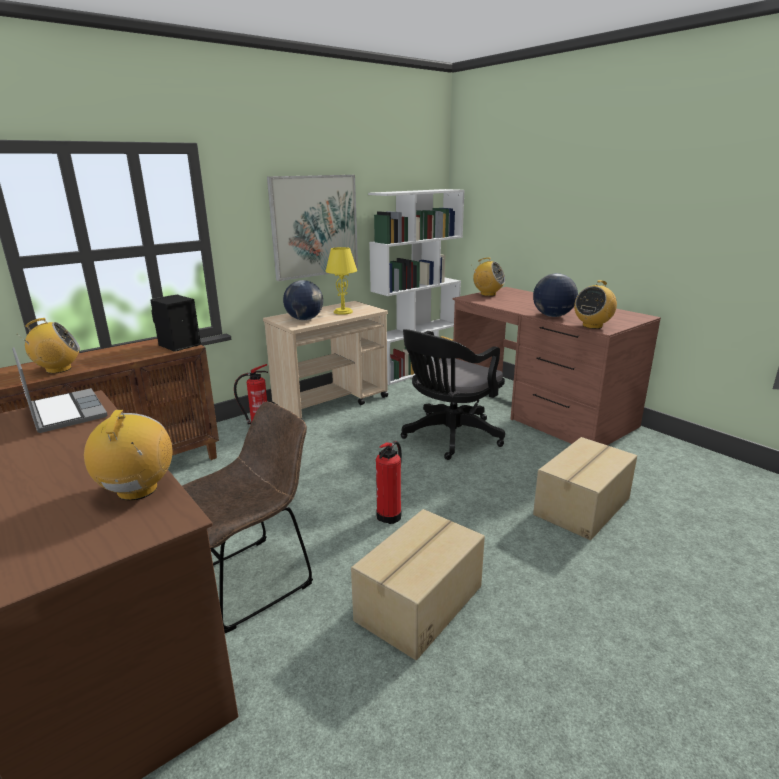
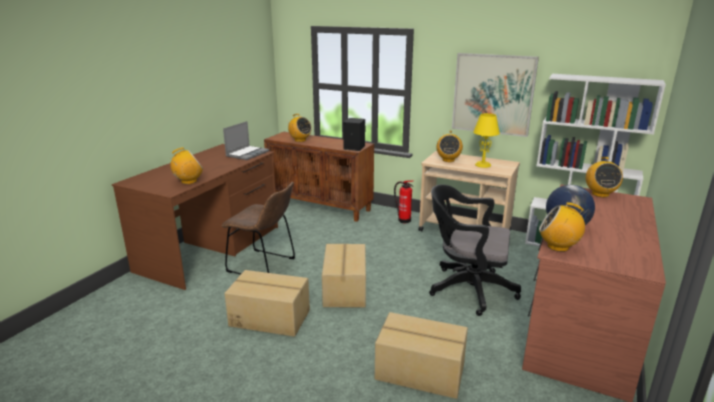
camera: 65 degrees right, 0 degrees up
globe [283,280,323,320] -> radio [436,131,463,162]
fire extinguisher [376,441,402,524] -> cardboard box [322,244,366,307]

